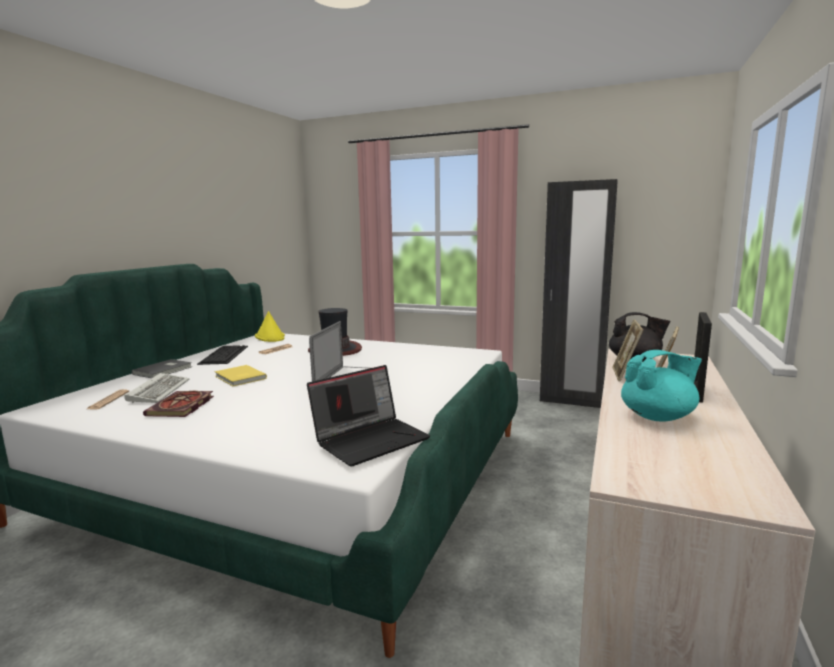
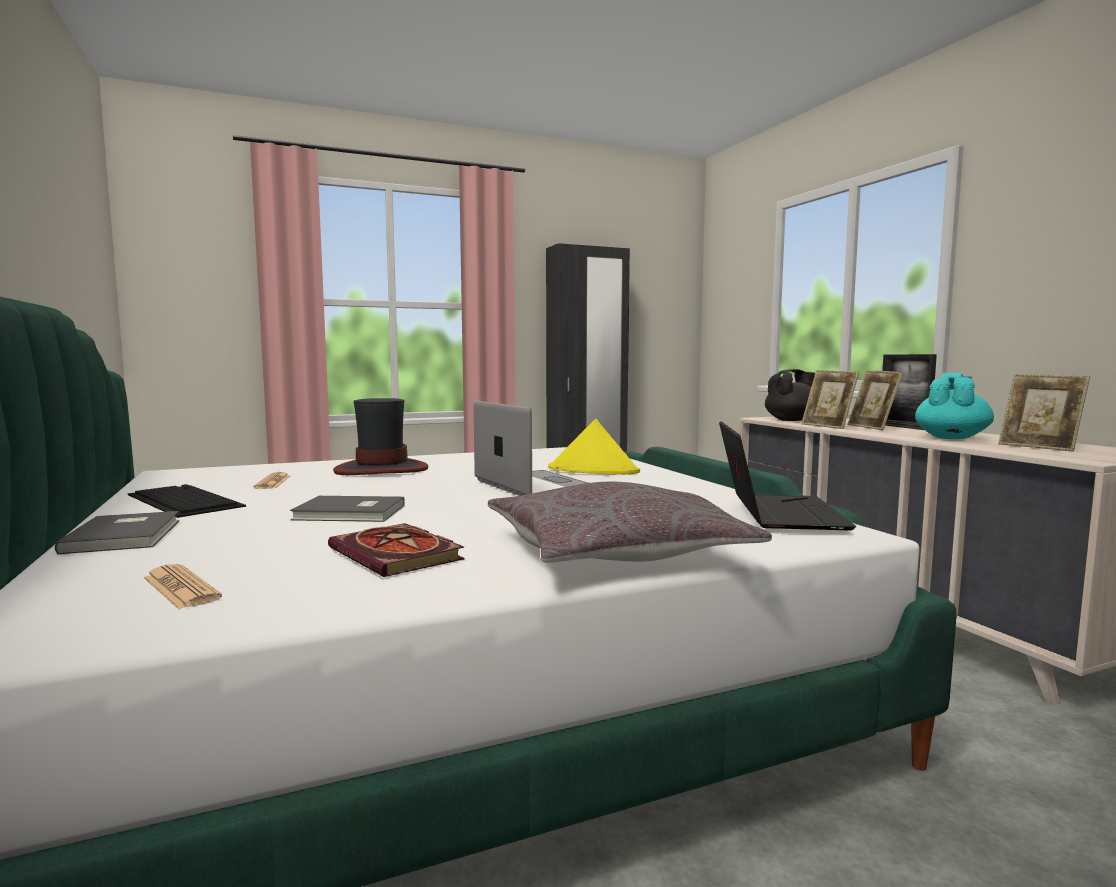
camera: 45 degrees left, 5 degrees down
keyboard [124,373,190,403] -> none
yellow book [214,365,267,386] -> grey book [290,496,405,522]
yellow hat [255,311,285,342] -> yellow hat moved to [548,419,640,475]
none -> grey pillow [488,482,772,563]
none -> picture frame [998,374,1090,452]

